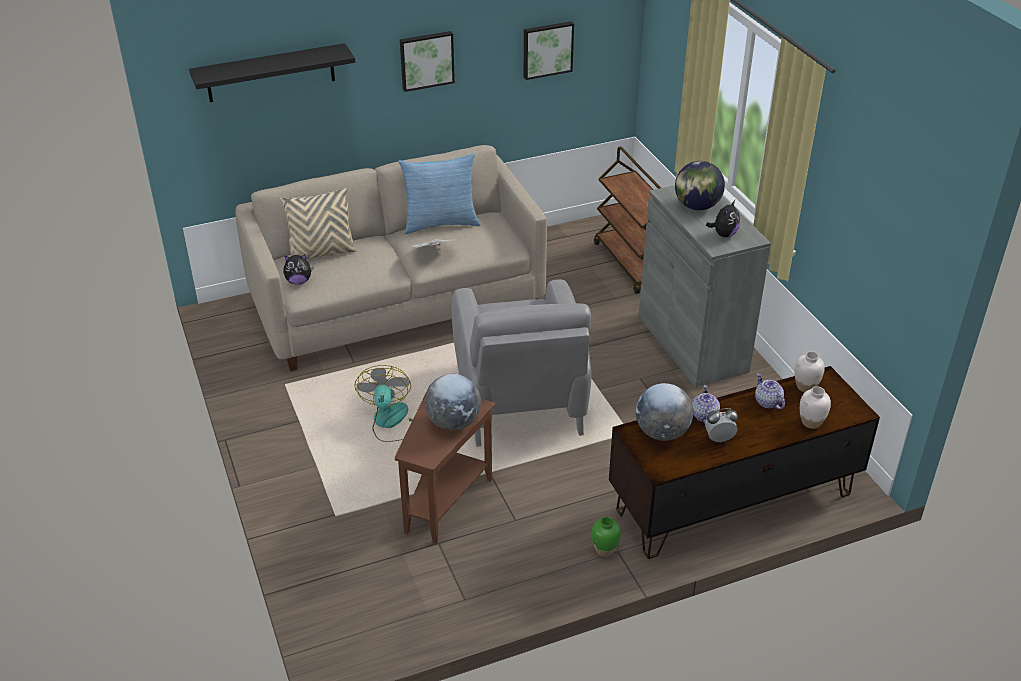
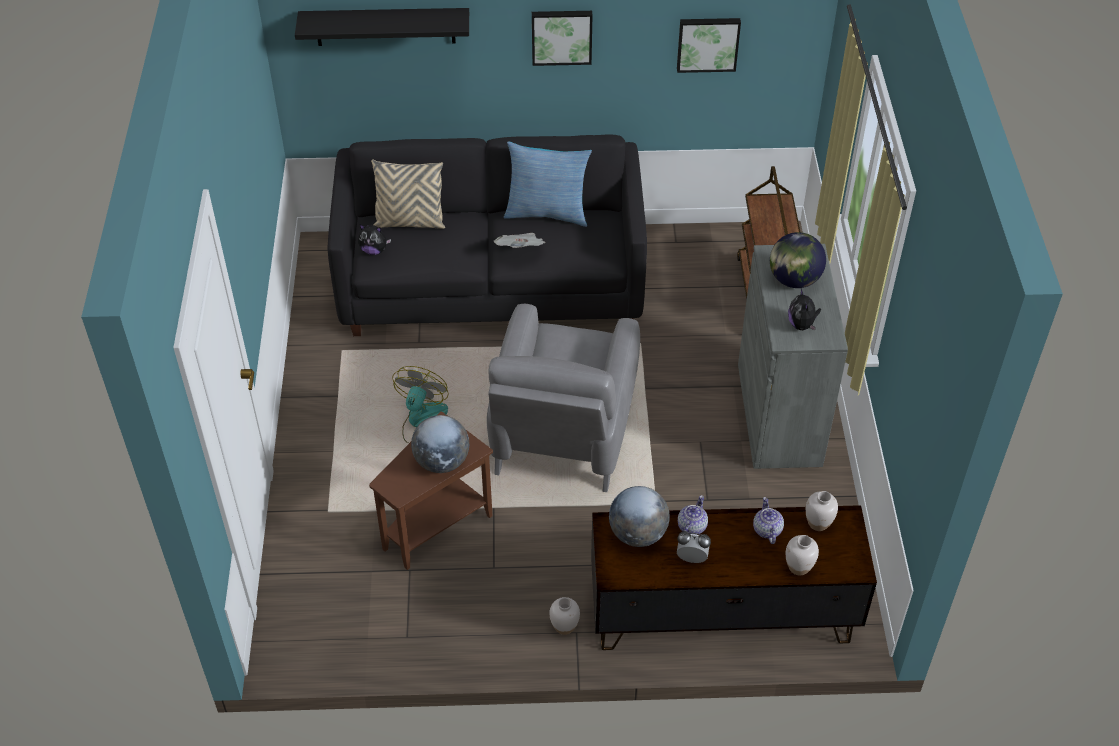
camera: 20 degrees right, 10 degrees up
beige sofa [235,145,547,371] -> black sofa [328,134,647,336]
green vase [592,517,621,557] -> white vase [550,597,580,635]
plush toy [706,200,740,237] -> plush toy turned 120 degrees clockwise [788,288,821,330]

